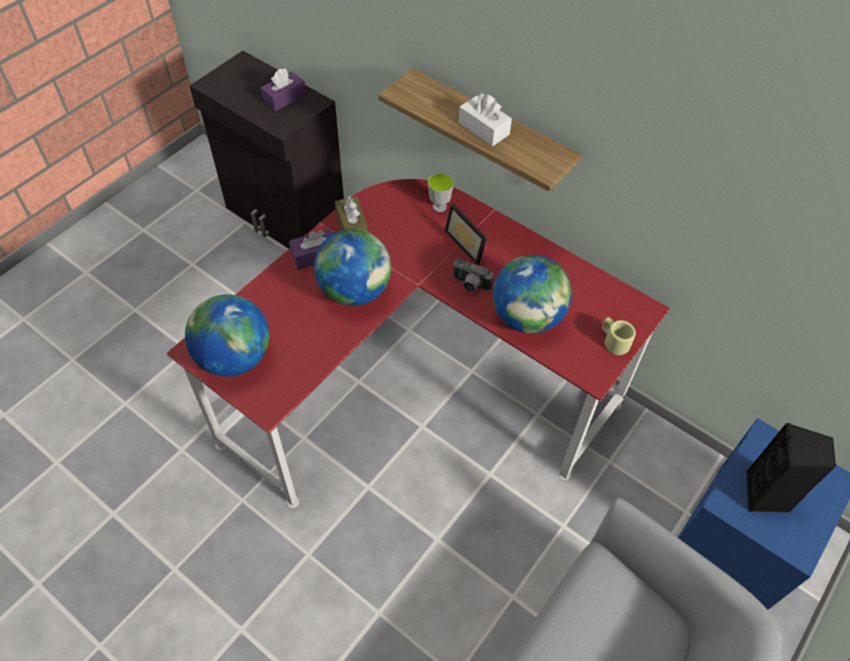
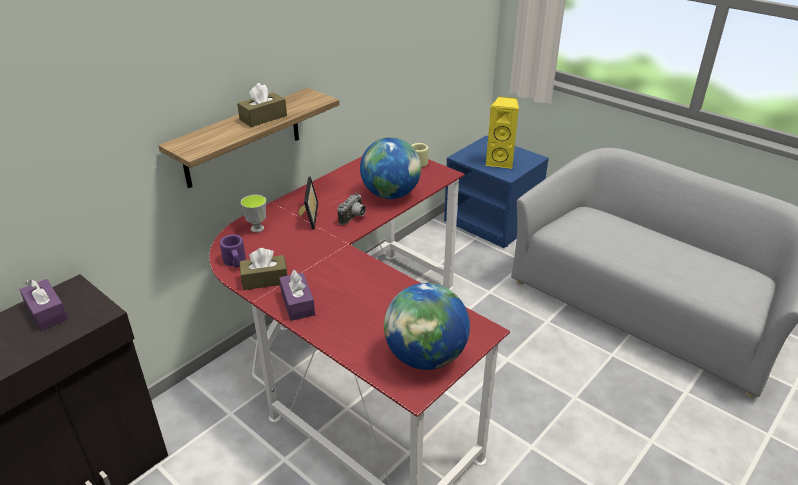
camera: 85 degrees left, 20 degrees down
globe [314,229,391,306] -> none
picture frame [445,203,487,265] -> picture frame turned 60 degrees counterclockwise [298,177,318,230]
white tissue box [459,93,512,146] -> brown tissue box [237,83,287,127]
black speaker [746,423,836,512] -> yellow speaker [485,97,519,169]
none -> purple mug [220,234,246,268]

